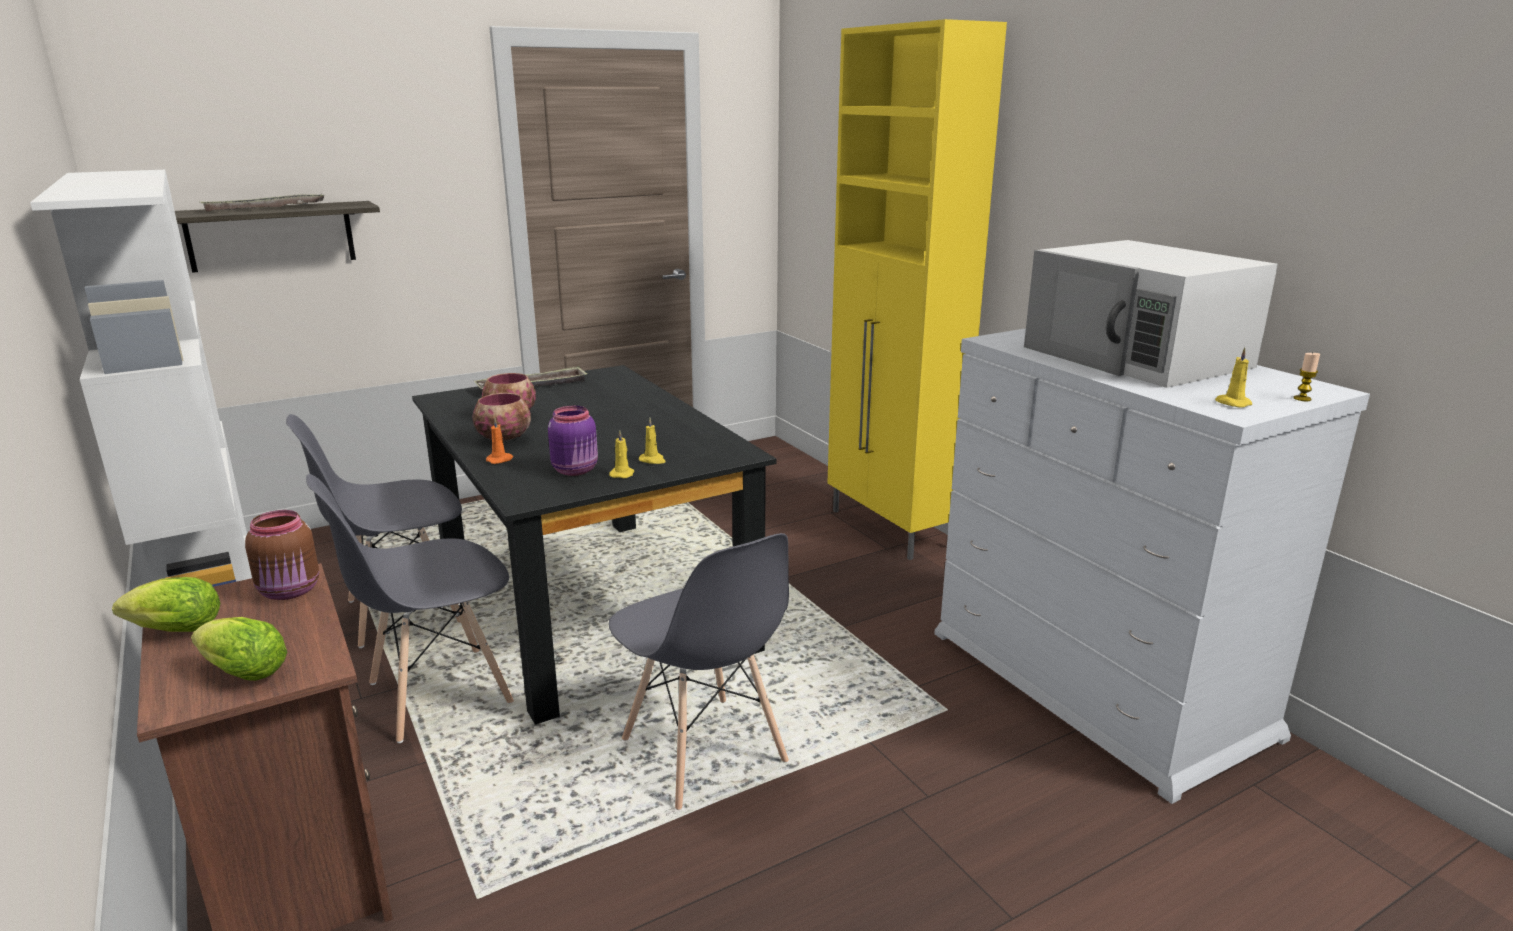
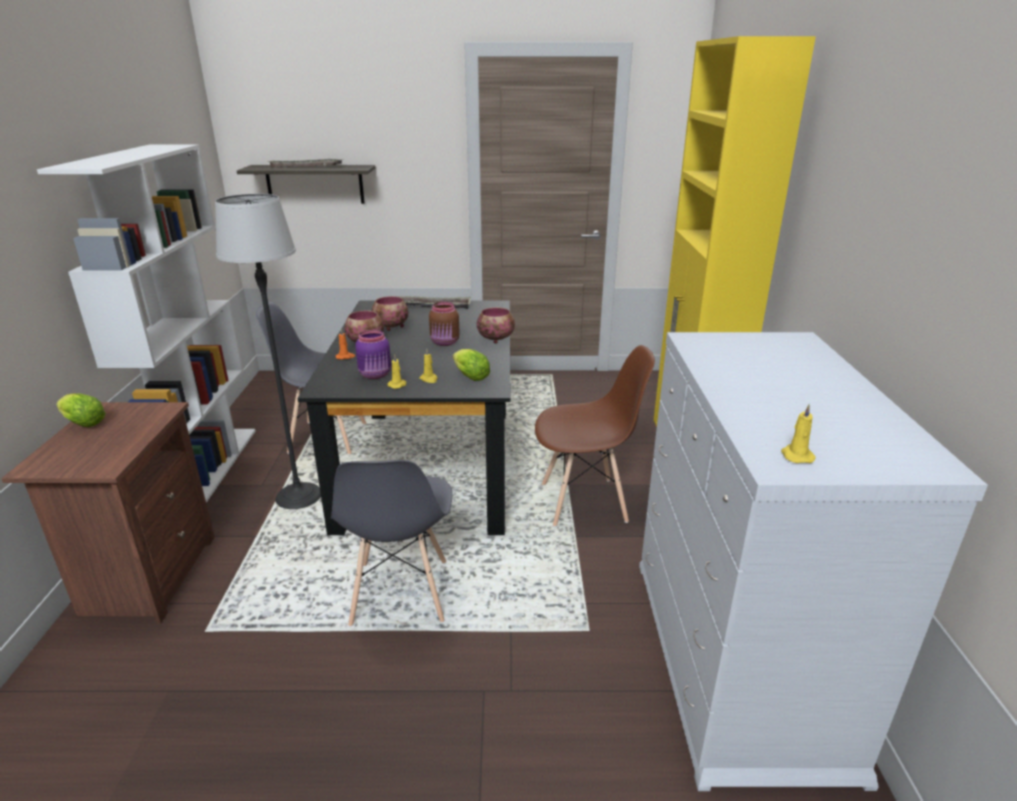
camera: 30 degrees right, 5 degrees up
lettuce [191,617,287,681] -> lettuce moved to [453,349,490,381]
brown jar [245,510,319,600] -> brown jar moved to [429,302,460,346]
grey chair [306,474,514,743] -> floor lamp [215,194,321,509]
white microwave [1024,240,1278,388] -> none
candle [1294,353,1320,401] -> none
none -> bowl [477,307,515,344]
none -> brown chair [535,345,655,526]

